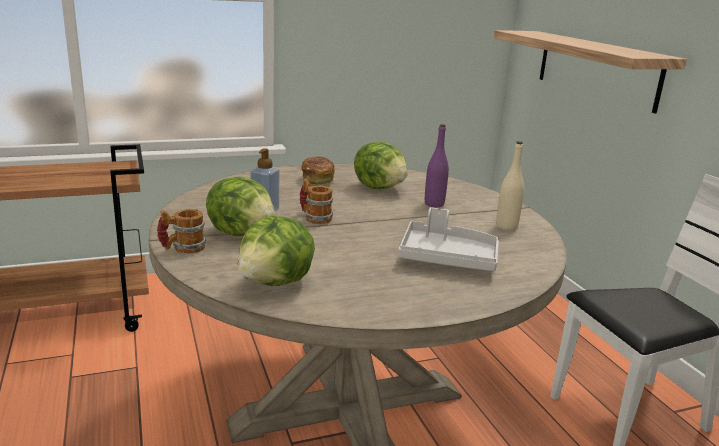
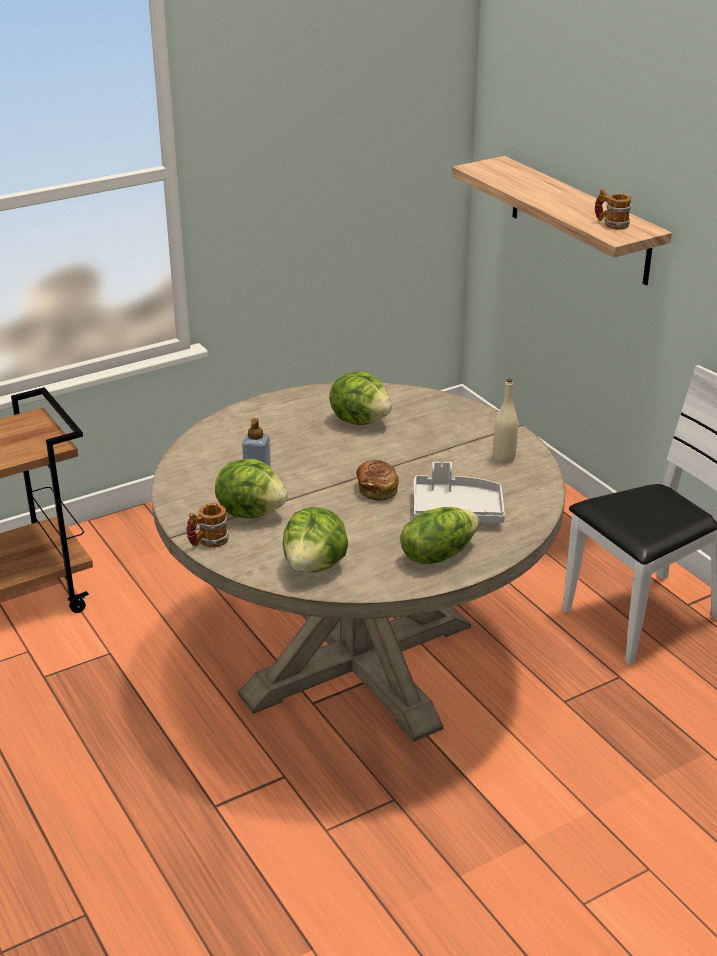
camera: 10 degrees left, 10 degrees up
mug [300,179,333,224] -> mug moved to [594,188,631,230]
bread [302,157,335,184] -> bread moved to [356,460,399,501]
purple bottle [425,124,449,207] -> none
none -> lettuce [400,507,479,564]

